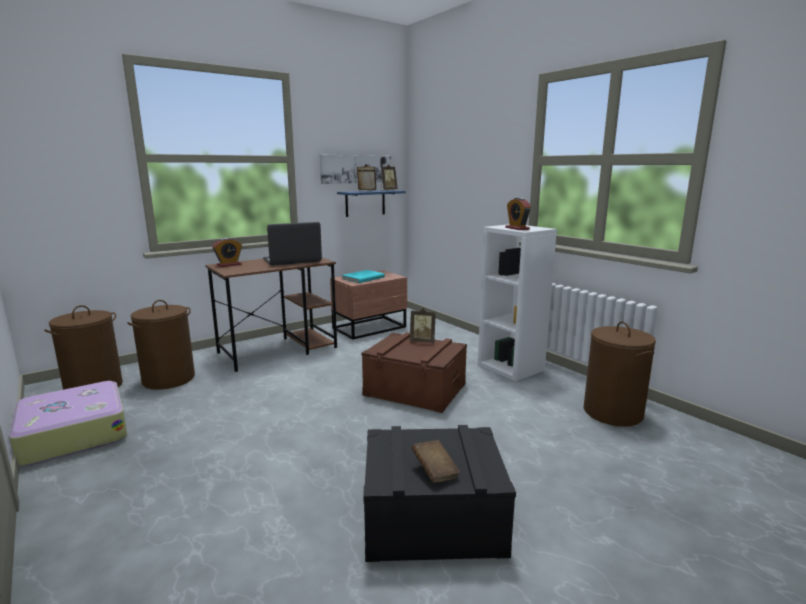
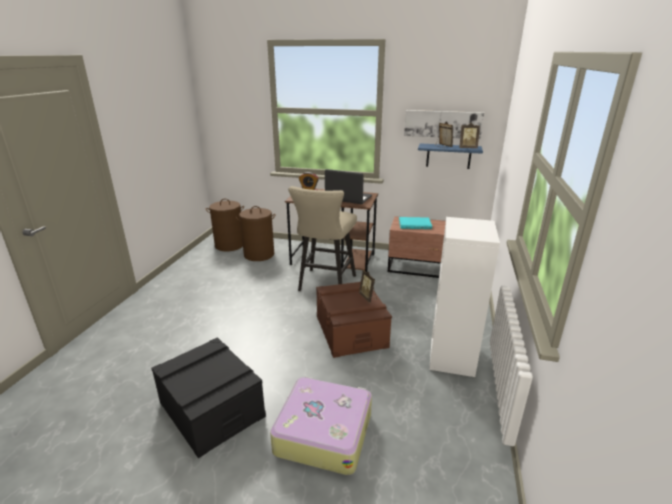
camera: 50 degrees right, 10 degrees up
suitcase [9,381,127,466] -> suitcase moved to [270,376,372,475]
brown book [412,440,460,483] -> none
alarm clock [505,197,531,230] -> none
brown laundry basket [583,321,656,426] -> none
none -> beige stool [288,186,357,291]

